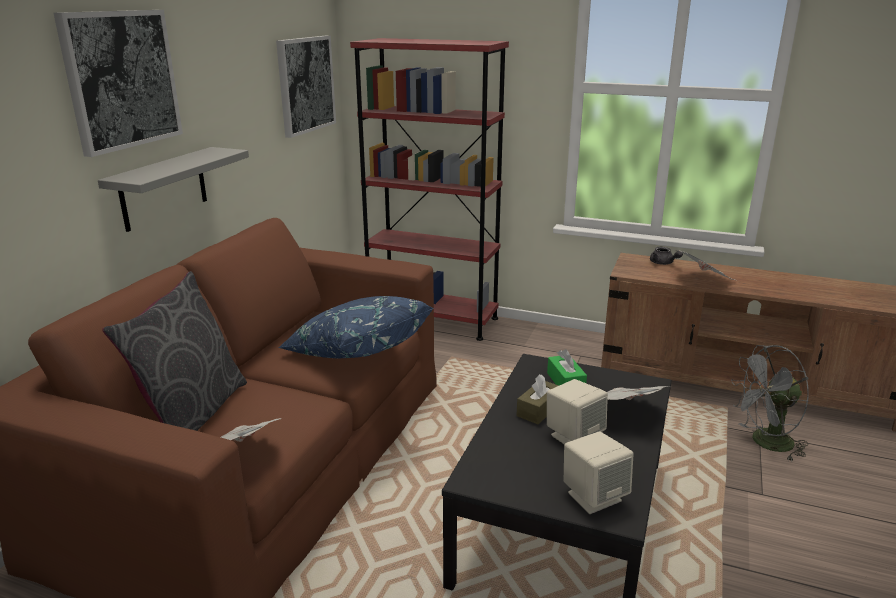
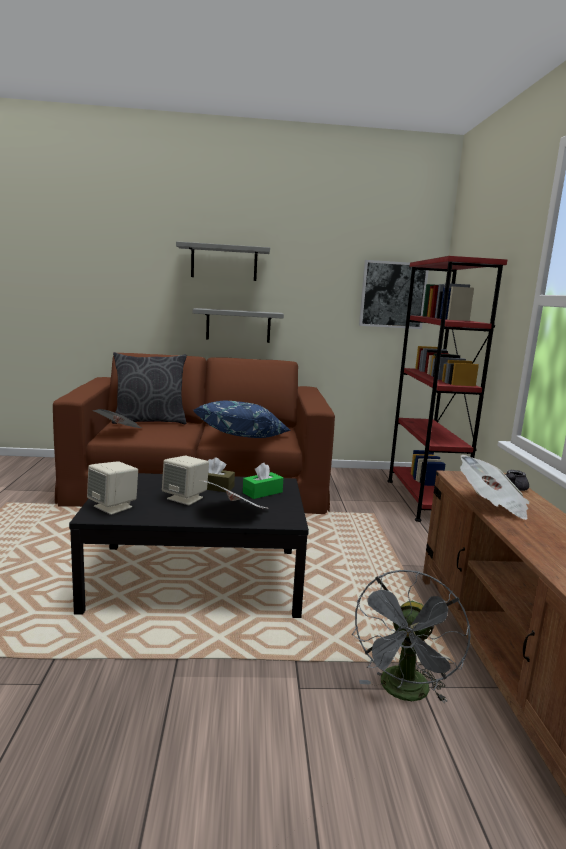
camera: 65 degrees right, 10 degrees down
picture [54,10,183,157] -> grey shelf [176,241,270,281]
grey fan [731,345,809,461] -> grey fan turned 120 degrees counterclockwise [352,570,471,703]

